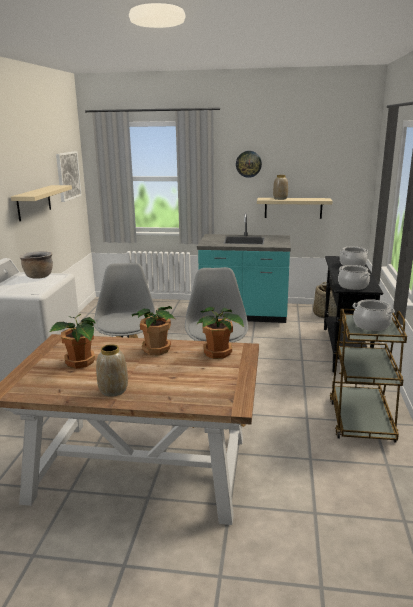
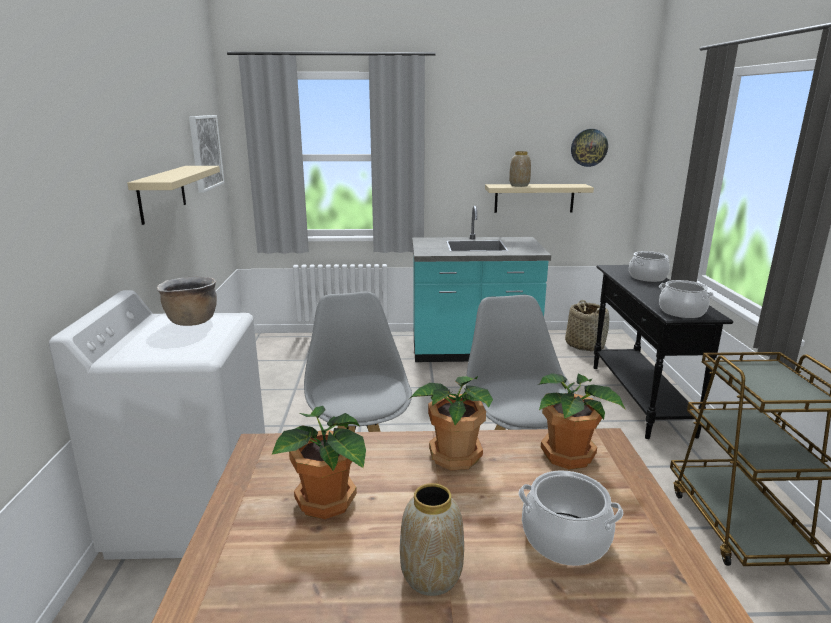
camera: 10 degrees left, 0 degrees up
wall clock [236,151,262,178] -> wall clock moved to [571,129,608,167]
cooking pot [352,299,395,331] -> cooking pot moved to [518,471,623,566]

